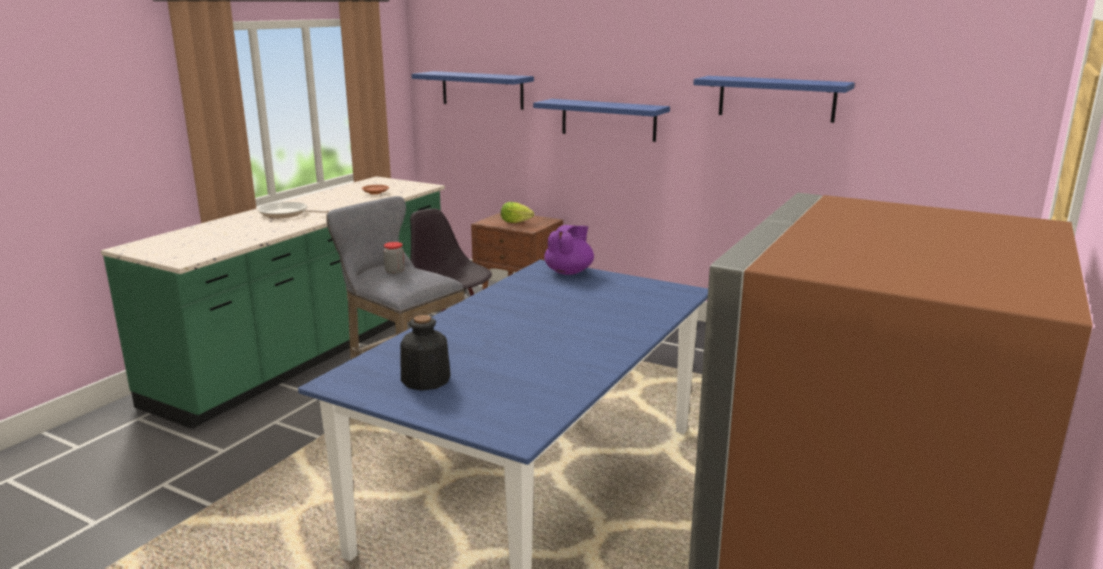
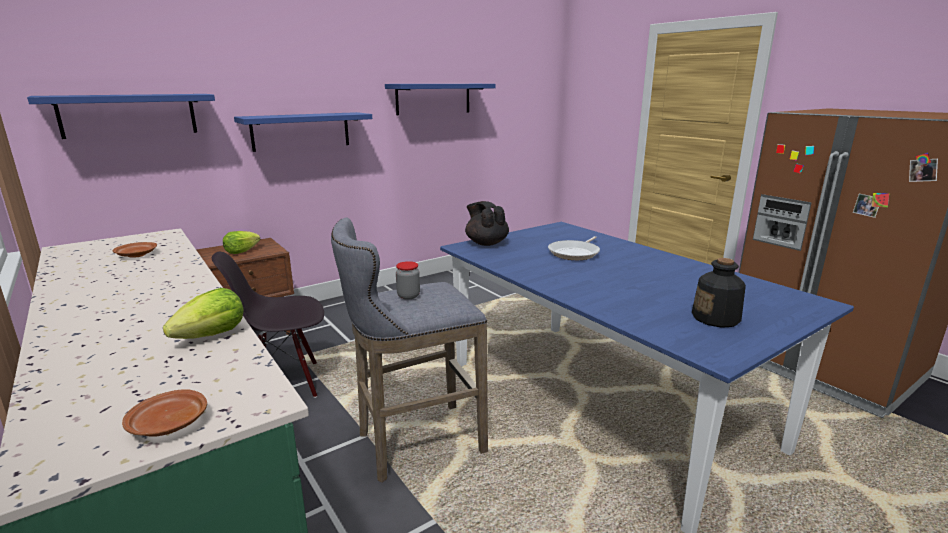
camera: 65 degrees left, 0 degrees up
frying pan [258,202,330,218] -> frying pan moved to [548,236,600,260]
purple teapot [544,225,594,275] -> black teapot [465,201,509,246]
none -> brown plate [122,389,207,437]
none -> lettuce [163,288,243,339]

